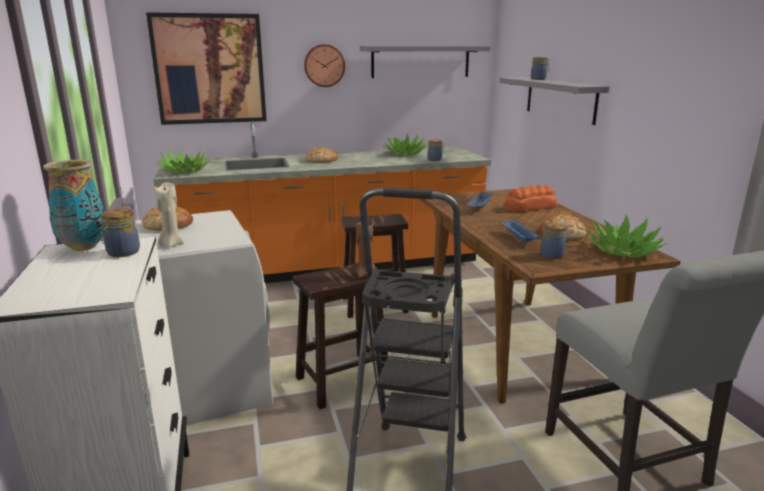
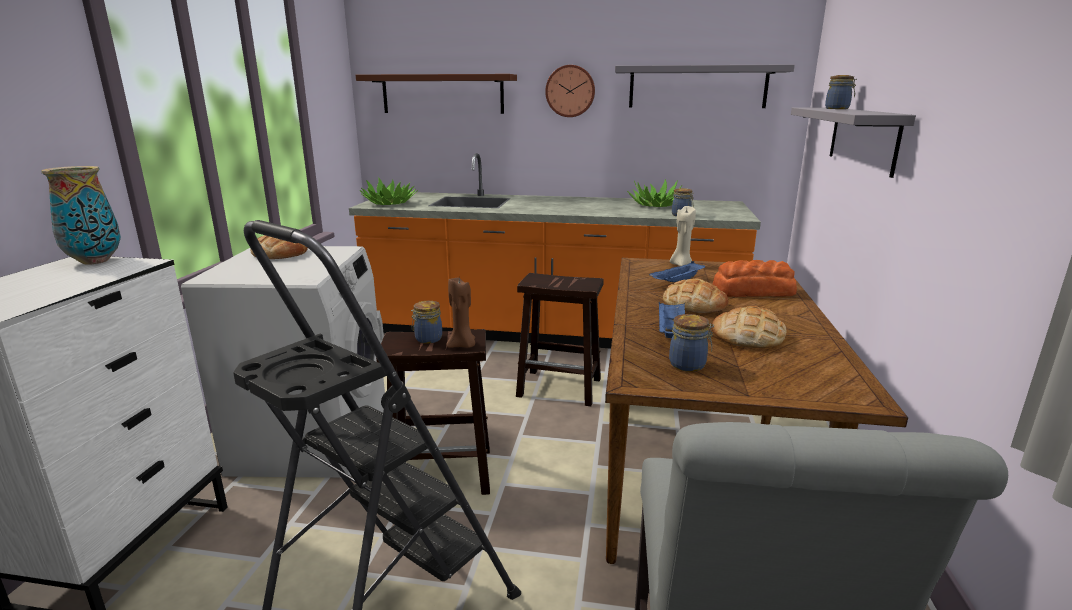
camera: 25 degrees right, 0 degrees up
jar [99,209,140,257] -> jar moved to [411,301,442,344]
picture [146,12,267,125] -> brown shelf [356,74,517,114]
beige candle [155,182,184,247] -> beige candle moved to [670,206,696,266]
bread [306,147,338,163] -> bread moved to [663,279,728,313]
potted plant [585,215,667,257] -> none

